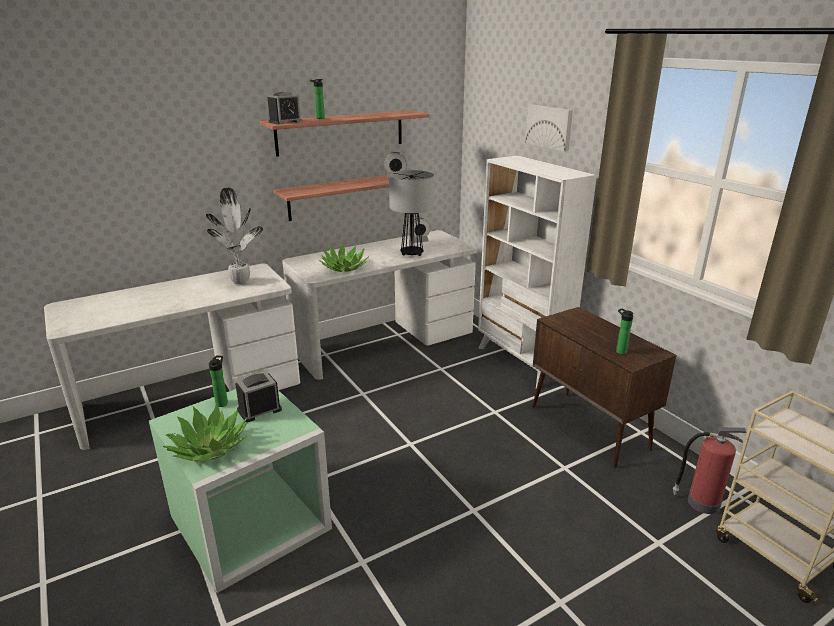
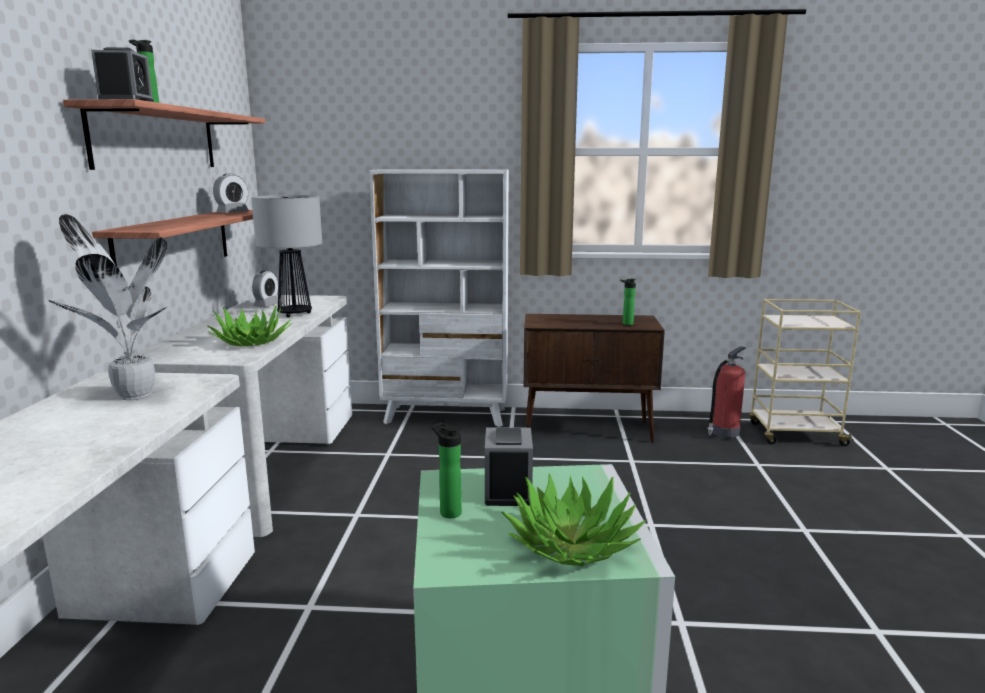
camera: 55 degrees left, 10 degrees down
picture [525,104,573,152] -> none

